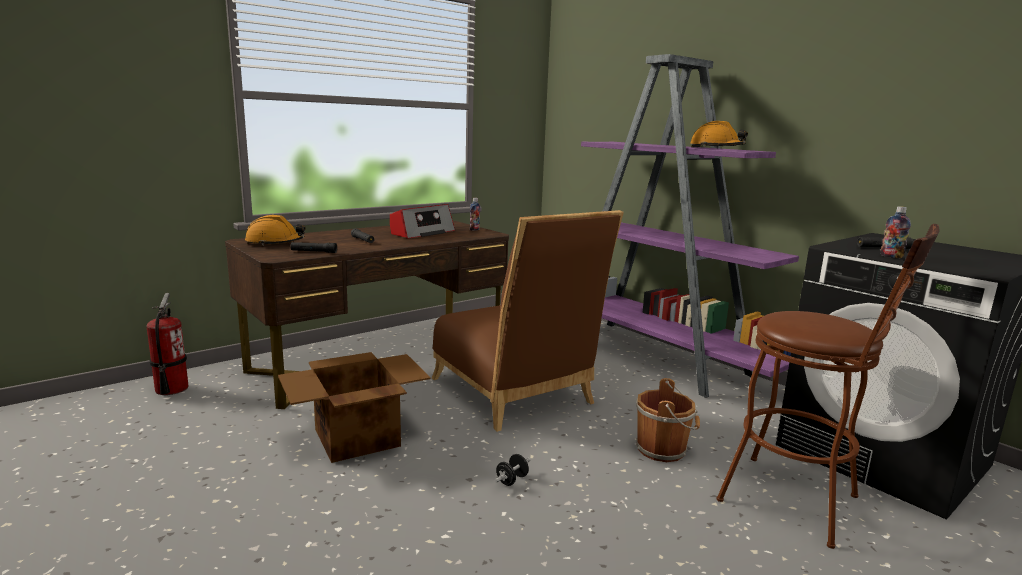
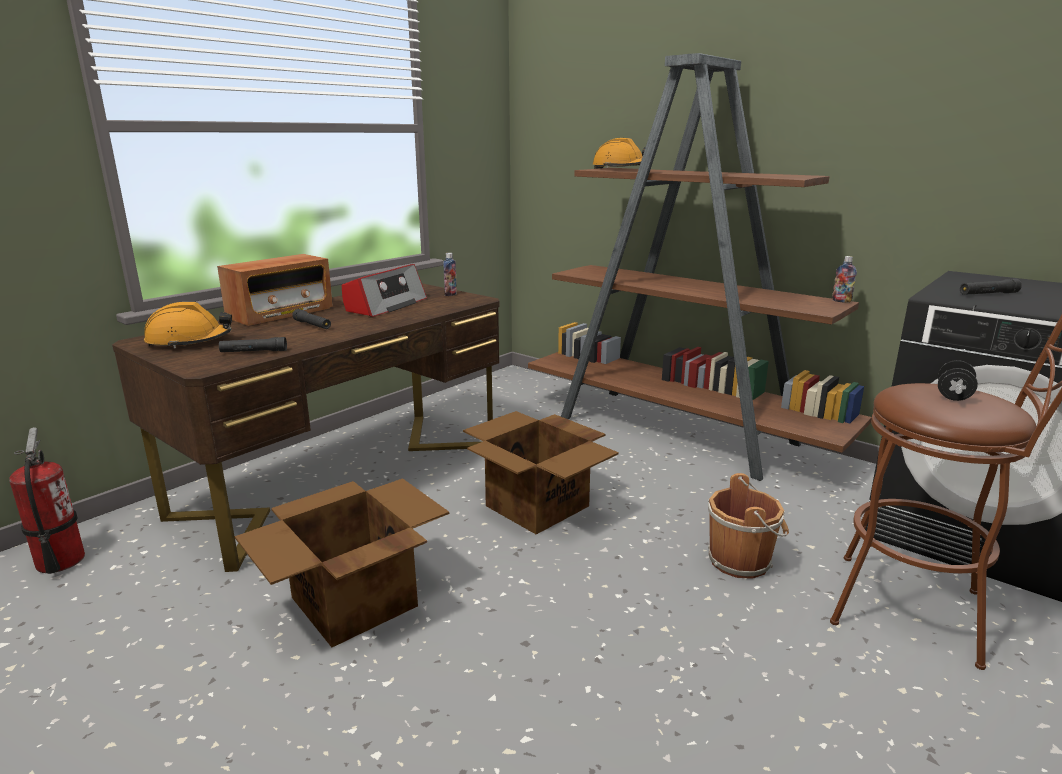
camera: 10 degrees left, 5 degrees up
brown chair [432,210,624,432] -> cardboard box [463,411,619,534]
black dumbbell [494,454,530,486] -> black dumbbell moved to [938,360,978,401]
purple bookcase [581,54,799,398] -> brown bookcase [528,53,872,481]
orange hard hat [690,121,748,148] -> orange hard hat moved to [593,138,645,169]
bottle [881,206,911,259] -> bottle moved to [832,256,857,303]
none -> radio [217,254,333,326]

